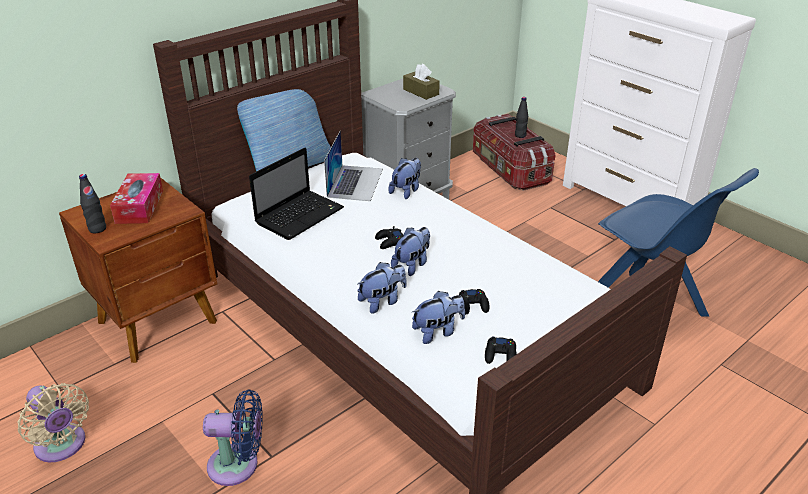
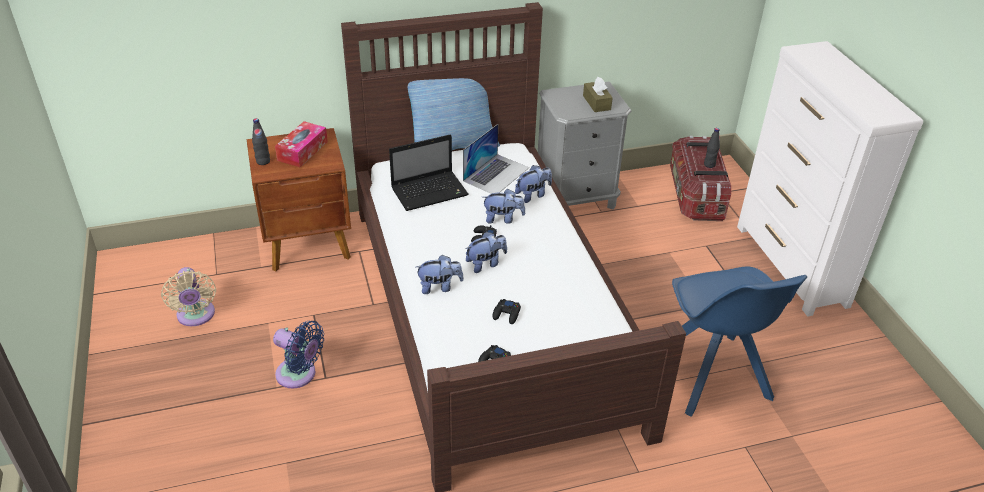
camera: 25 degrees right, 5 degrees up
plush toy [412,291,465,344] -> plush toy moved to [483,189,525,224]

